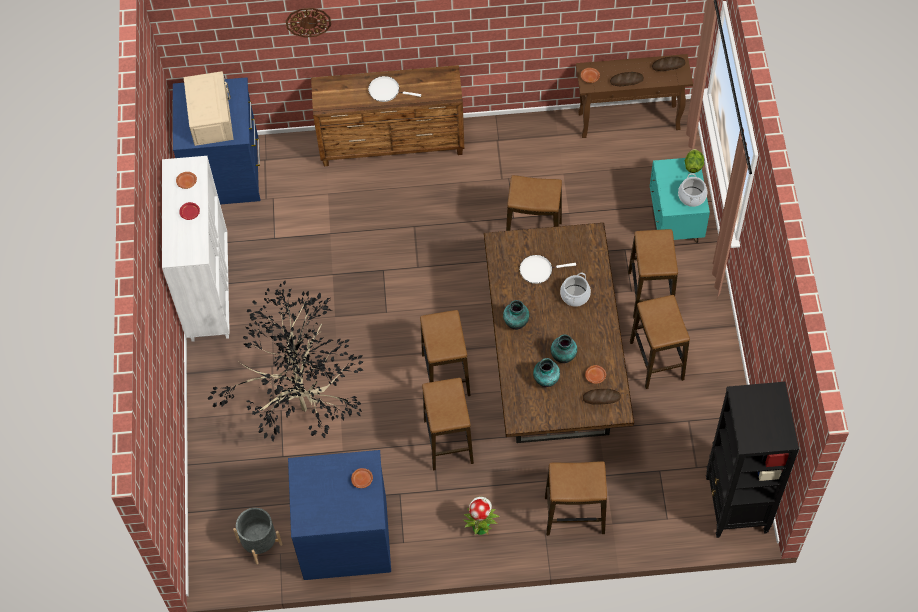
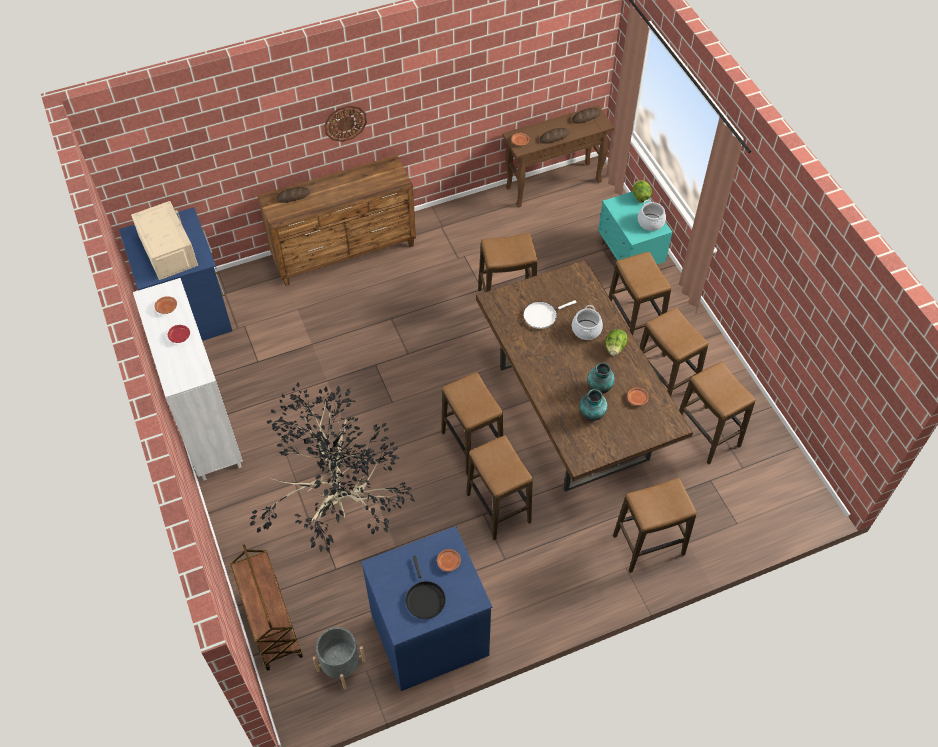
camera: 20 degrees left, 5 degrees down
wall clock [286,8,331,38] -> wall clock moved to [324,105,367,142]
white frying pan [368,76,421,102] -> none
potted plant [463,497,500,535] -> none
vase [503,300,529,330] -> none
bread [583,389,621,405] -> bread moved to [276,187,310,203]
black bookcase [706,382,799,538] -> none
none -> brown cart [230,544,303,671]
none -> black frying pan [406,556,446,619]
none -> lettuce [605,329,627,356]
none -> stool [679,361,756,465]

